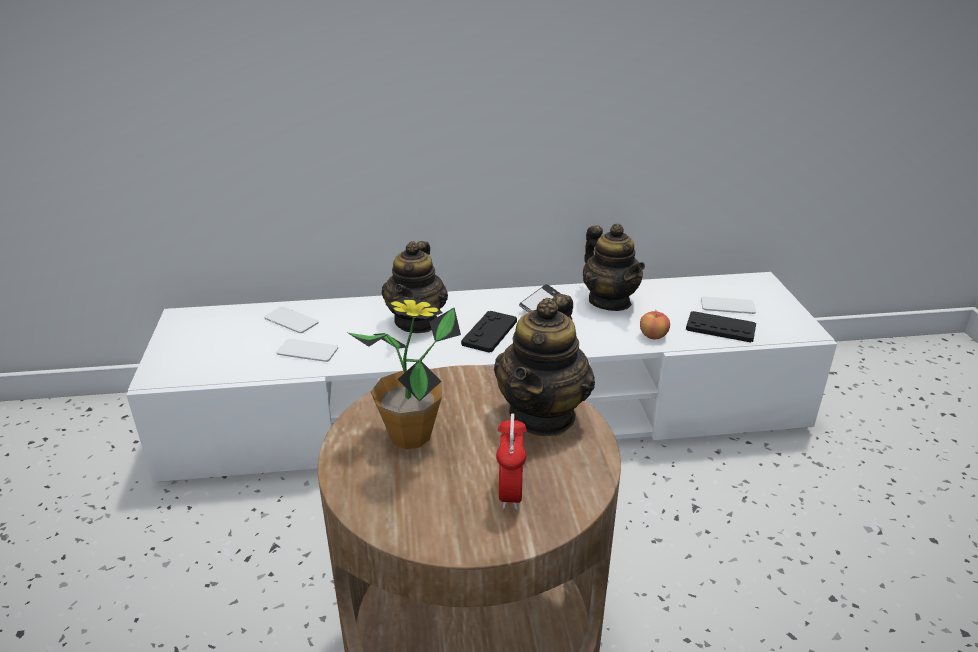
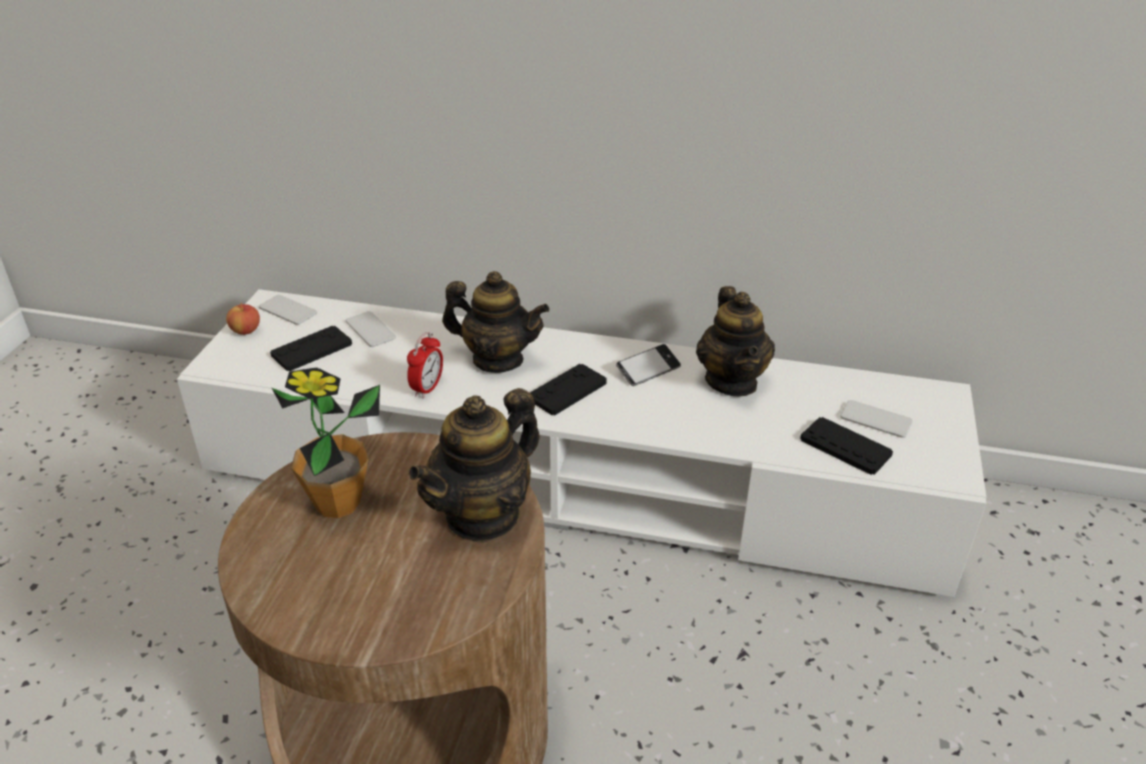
camera: 20 degrees right, 5 degrees up
phone [276,339,338,362] -> phone moved to [259,295,317,325]
teapot [382,241,448,333] -> teapot turned 105 degrees counterclockwise [442,271,550,373]
alarm clock [496,413,527,510] -> alarm clock moved to [407,332,443,399]
apple [640,310,670,339] -> apple moved to [226,303,260,335]
none -> black game controller [270,326,352,371]

